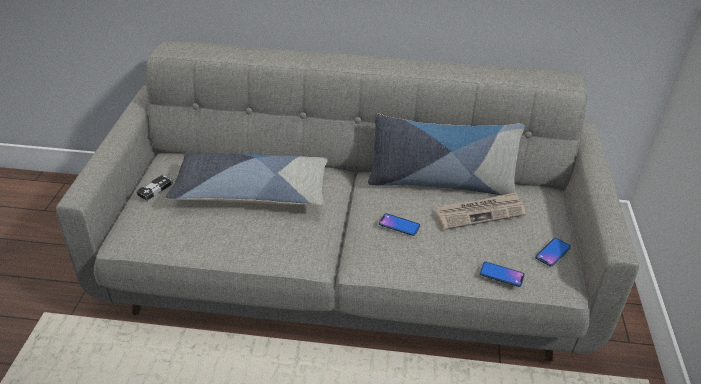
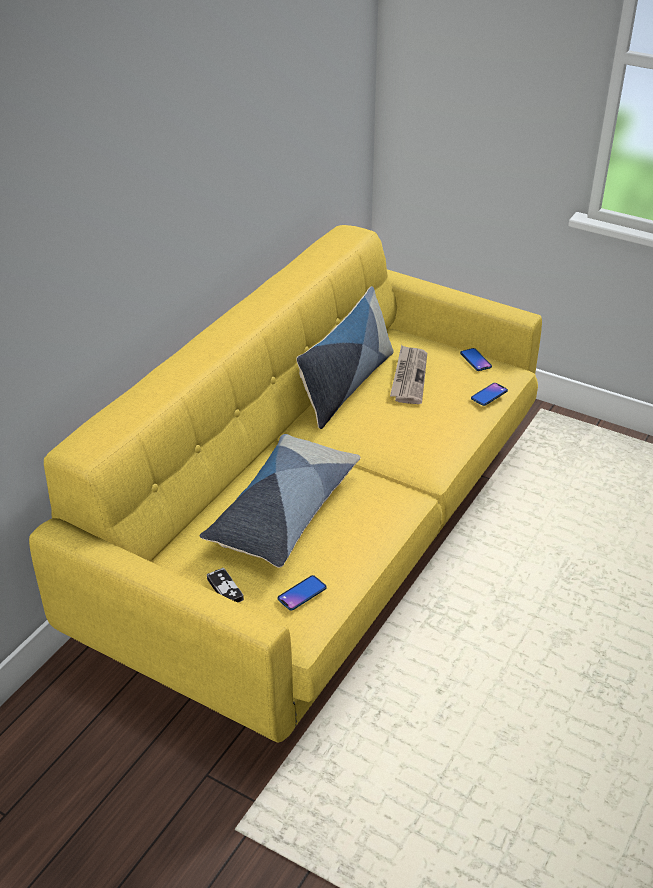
camera: 65 degrees left, 0 degrees up
grey sofa [56,41,639,361] -> yellow sofa [29,225,542,743]
phone [379,213,420,236] -> phone moved to [278,575,326,611]

